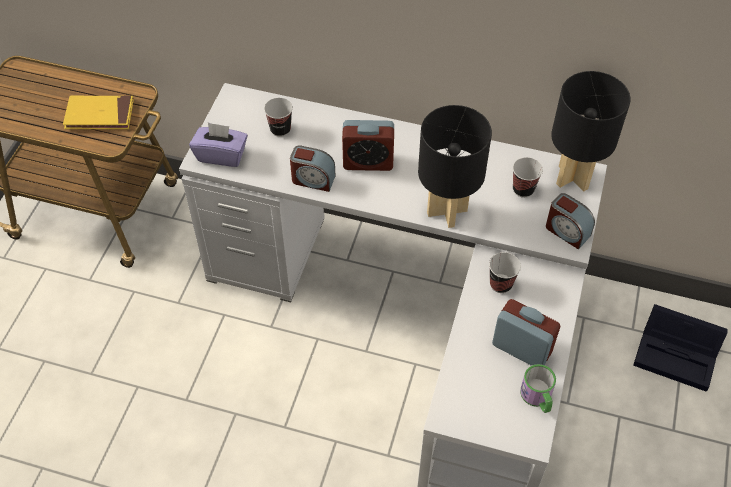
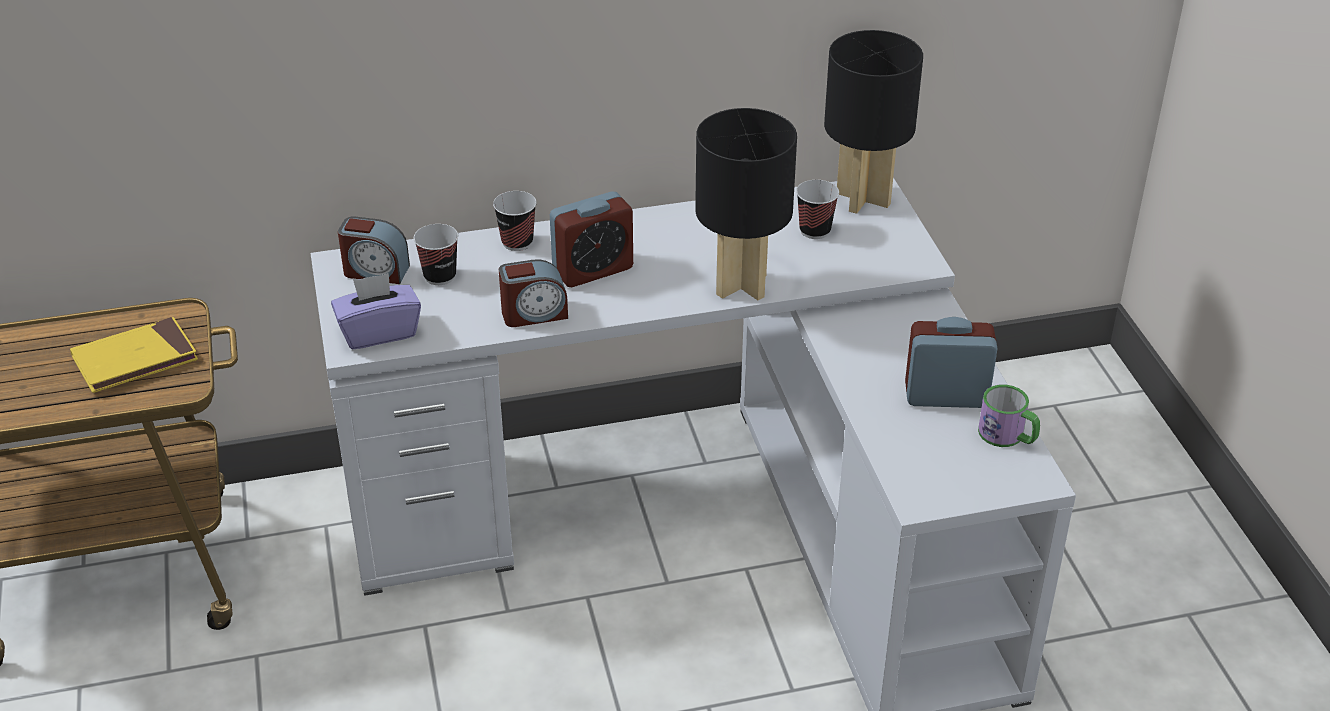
camera: 30 degrees left, 15 degrees down
cup [489,252,521,293] -> cup moved to [493,191,537,251]
alarm clock [546,193,595,249] -> alarm clock moved to [338,216,410,284]
black storage box [633,304,728,392] -> none

